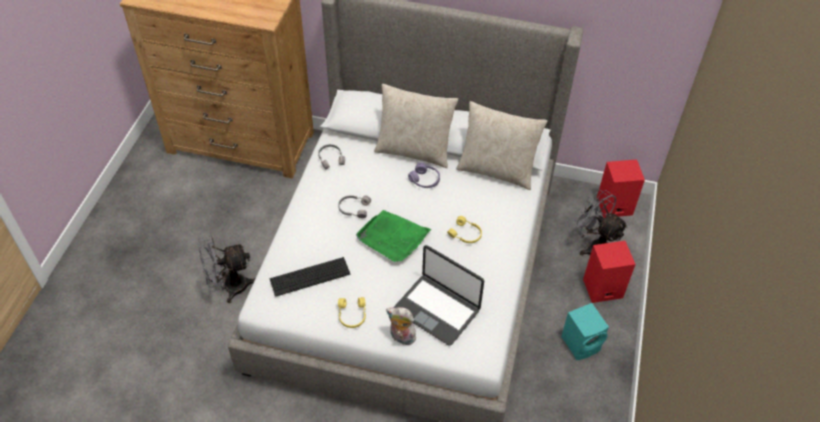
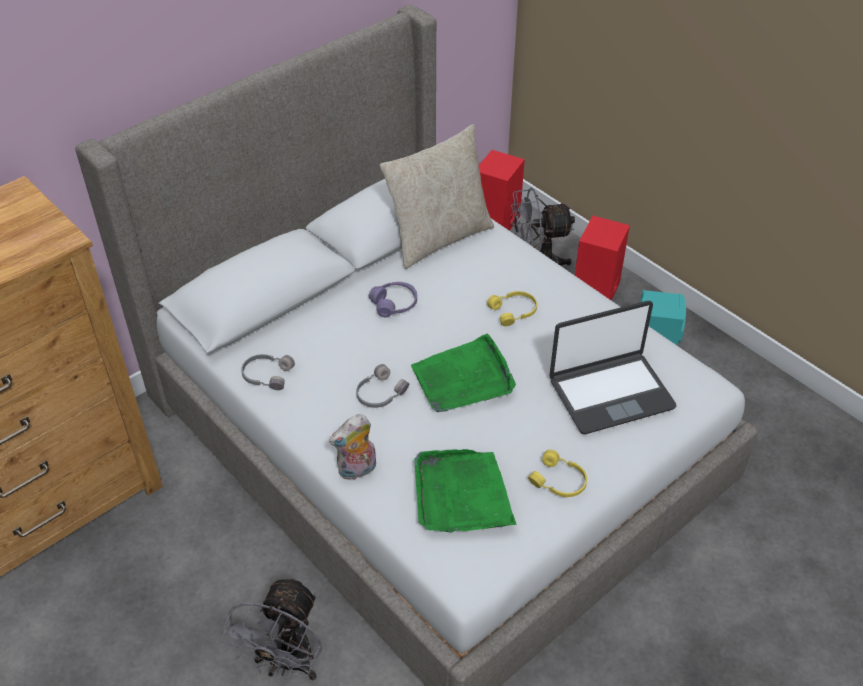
camera: 55 degrees left, 5 degrees down
keyboard [270,257,350,297] -> green tray [414,449,516,533]
beige pillow [374,84,458,168] -> none
plush toy [386,307,418,345] -> plush toy moved to [329,414,376,480]

